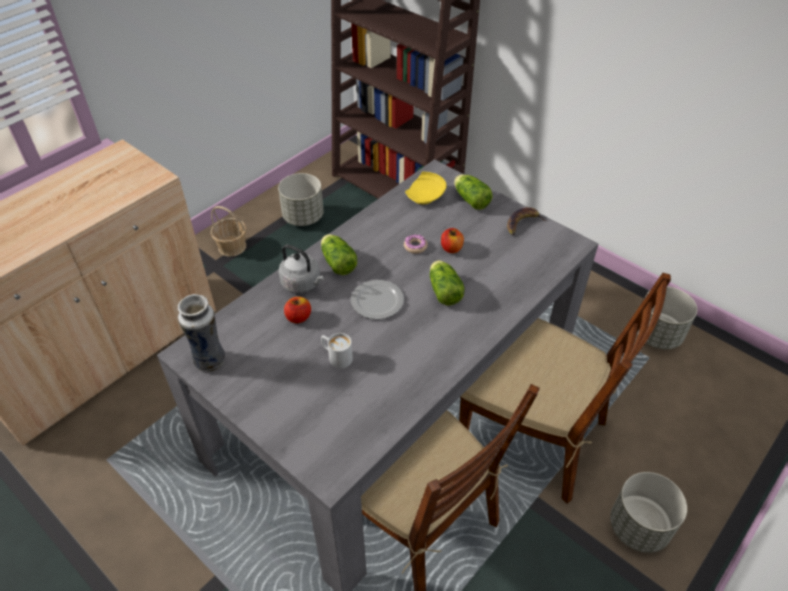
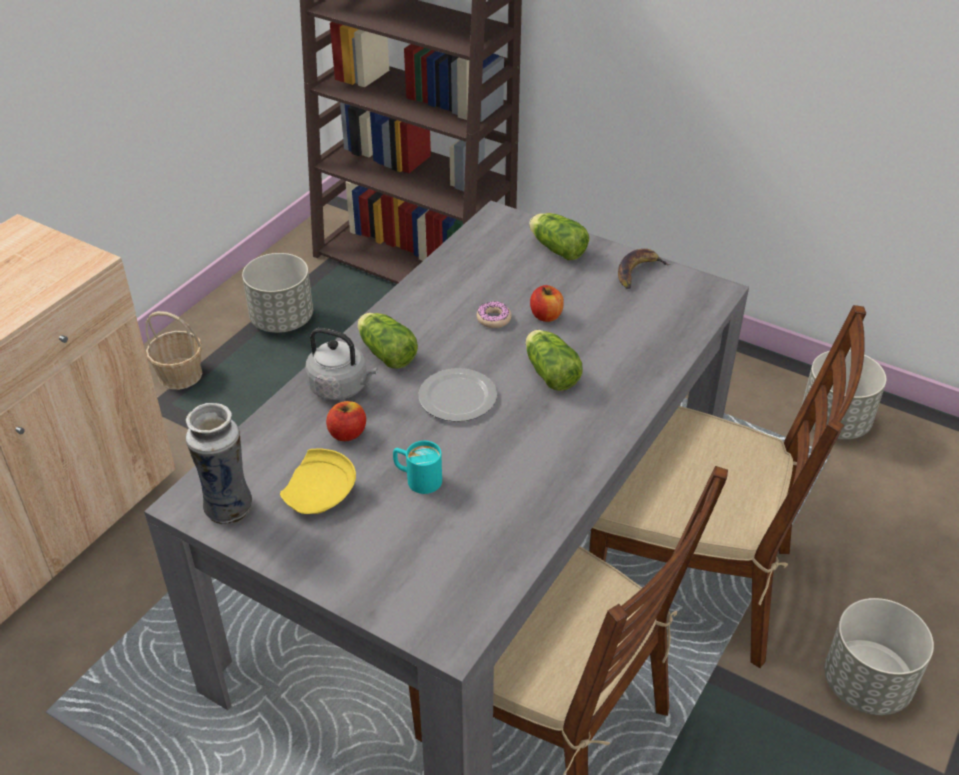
camera: 10 degrees left, 5 degrees down
white mug [321,333,353,368] -> turquoise mug [393,441,442,494]
yellow plate [405,172,447,205] -> yellow plate moved to [280,448,356,514]

